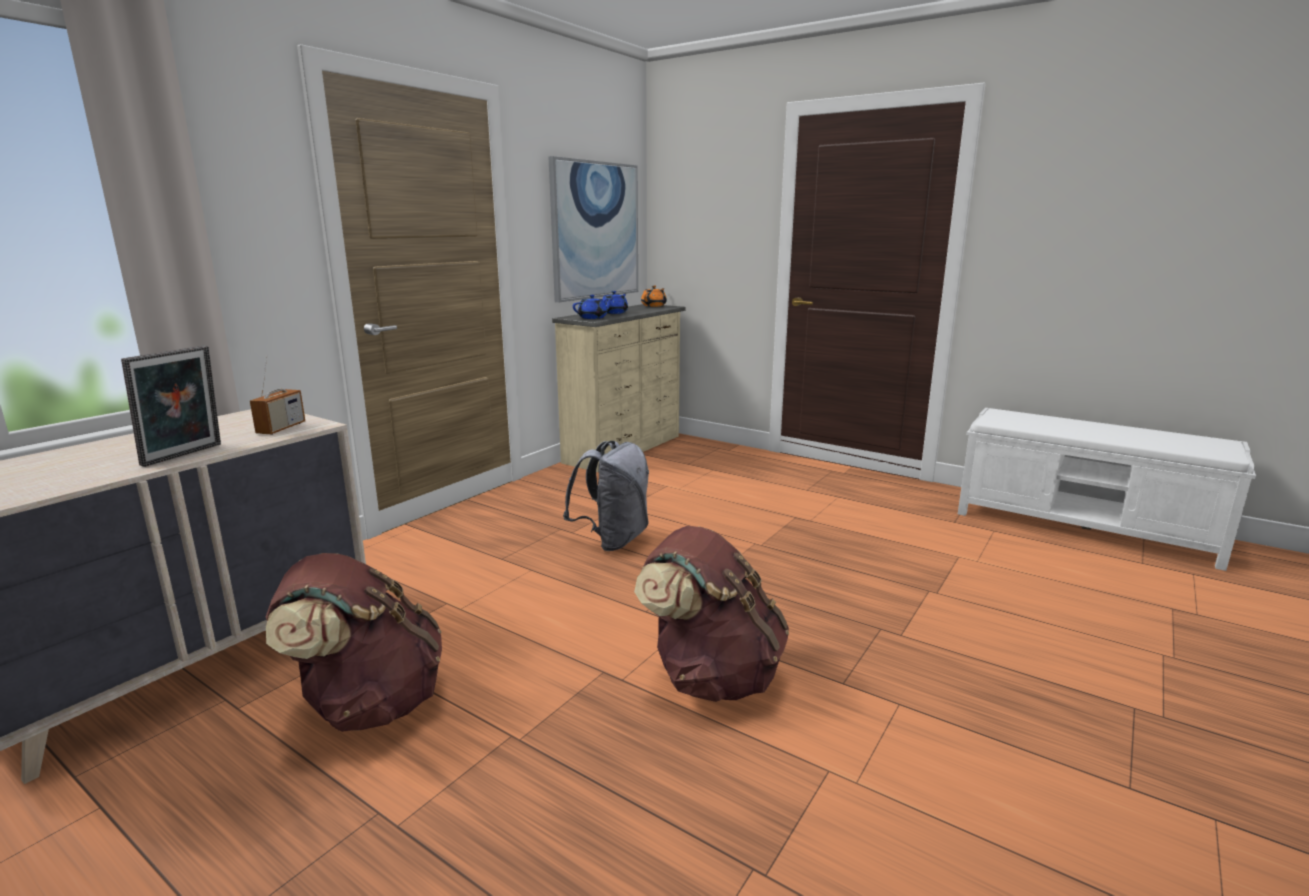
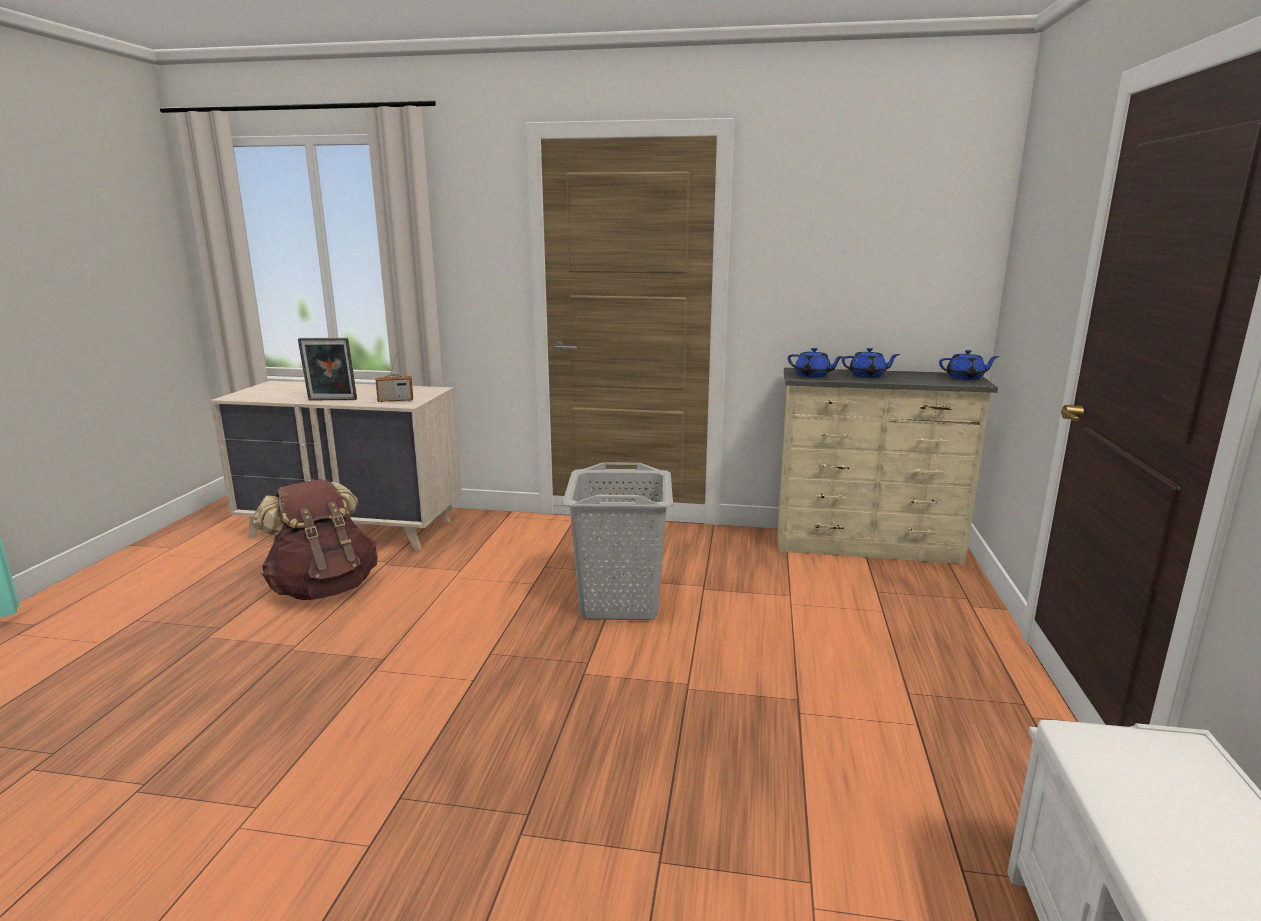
camera: 65 degrees right, 0 degrees up
picture [548,156,638,302] -> none
grey backpack [563,441,649,551] -> grey laundry basket [562,462,673,620]
brown backpack [634,526,789,702] -> none
orange teapot [641,285,667,307] -> blue teapot [939,350,999,380]

